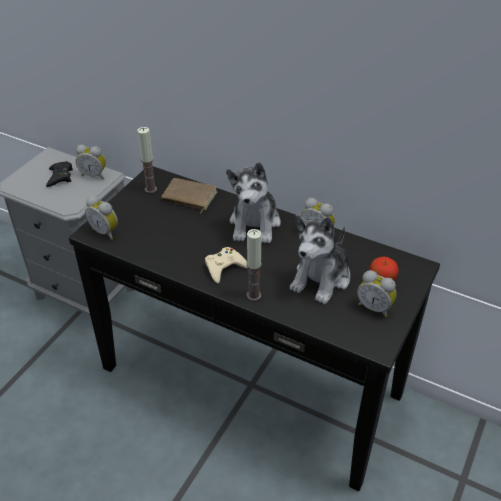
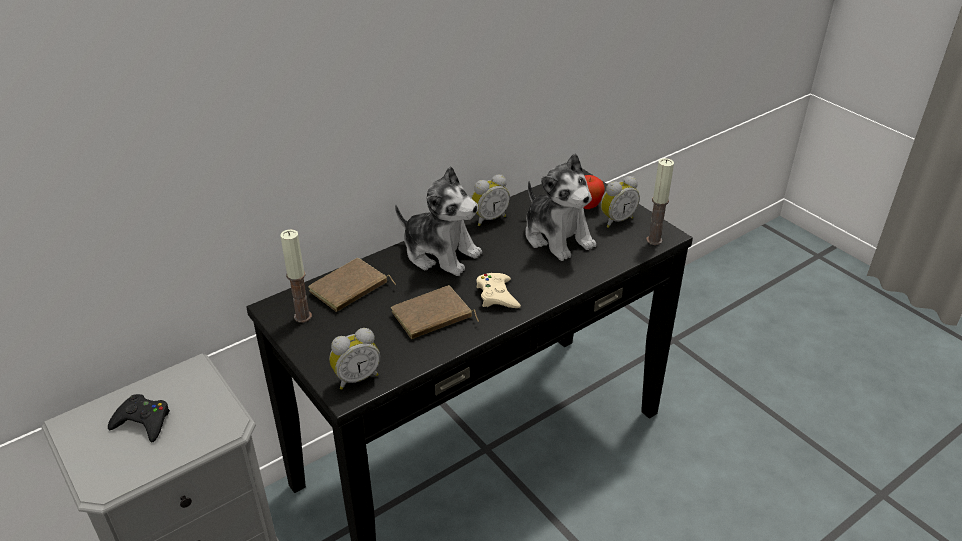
camera: 65 degrees left, 5 degrees down
alarm clock [76,145,106,179] -> none
candle [246,229,262,301] -> candle moved to [646,158,674,245]
none -> brown book [391,285,479,339]

